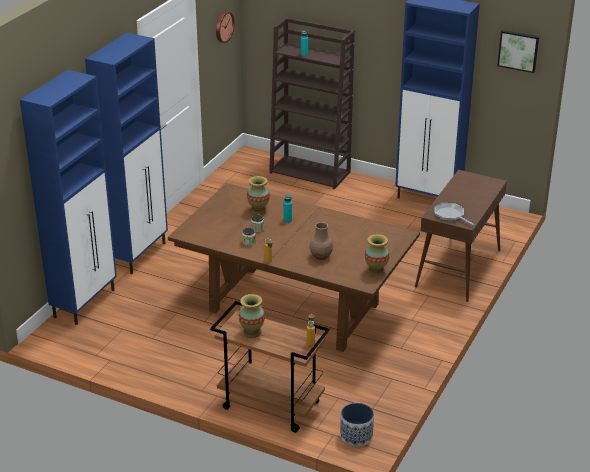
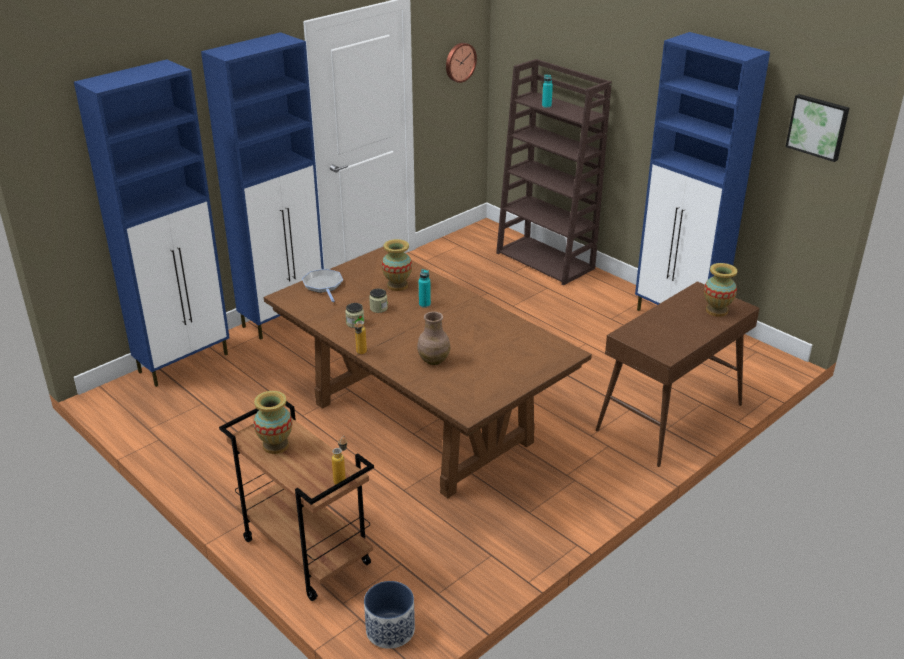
camera: 20 degrees right, 0 degrees up
vase [365,234,389,276] -> vase moved to [704,263,737,317]
frying pan [434,203,475,225] -> frying pan moved to [302,269,343,302]

